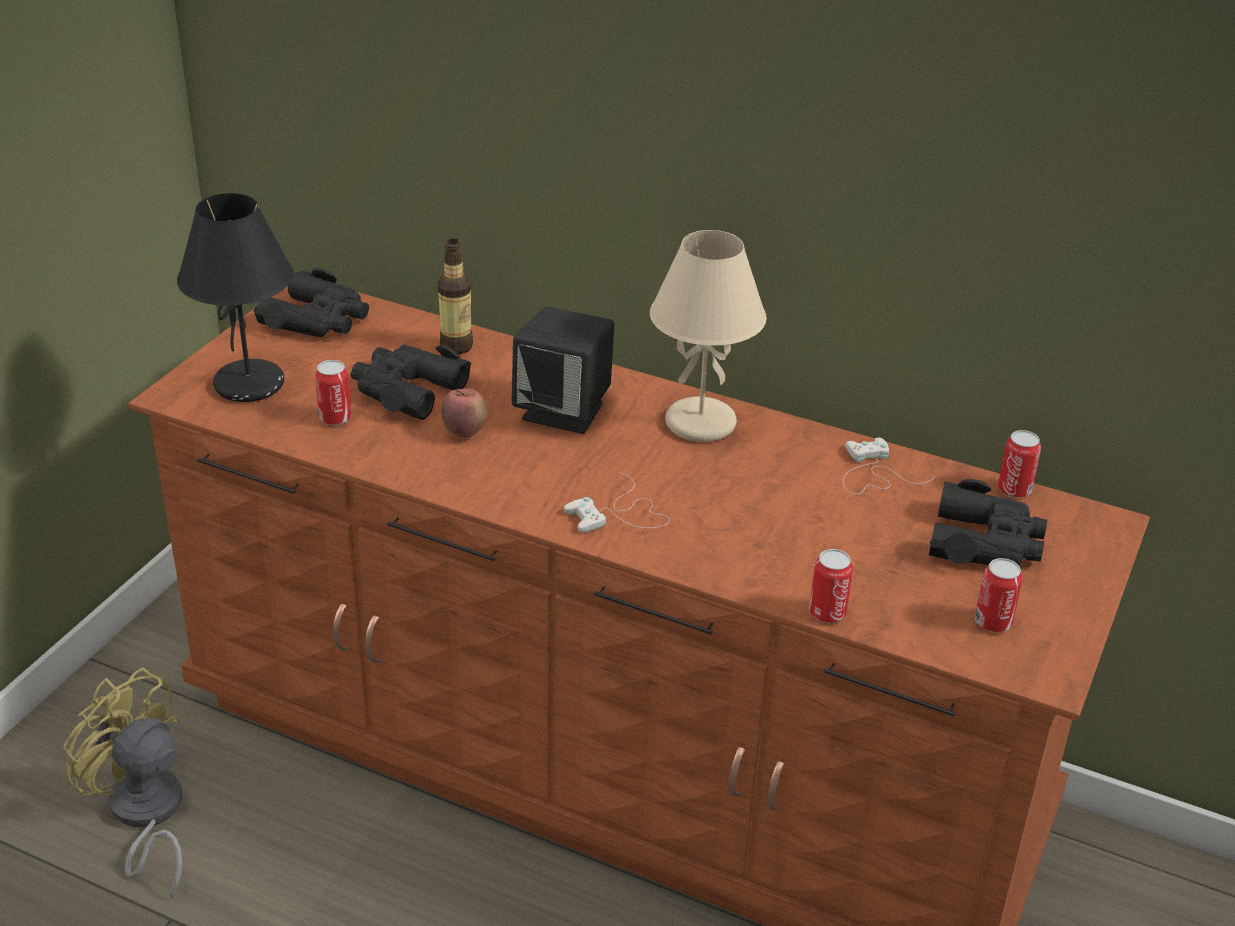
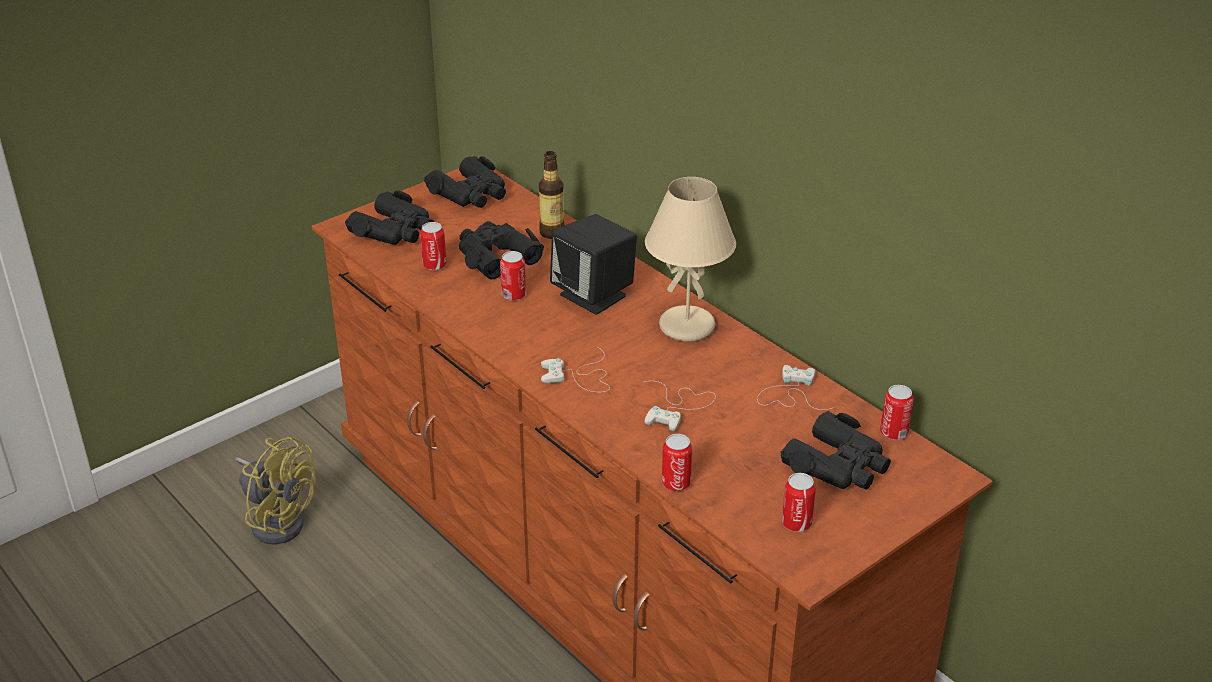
camera: 25 degrees right, 0 degrees up
yellow fan [63,667,182,899] -> yellow fan turned 150 degrees clockwise [235,437,316,545]
black table lamp [177,193,294,402] -> black binoculars [345,190,434,245]
apple [441,388,487,439] -> can [500,251,526,301]
none -> white game controller [645,381,716,431]

